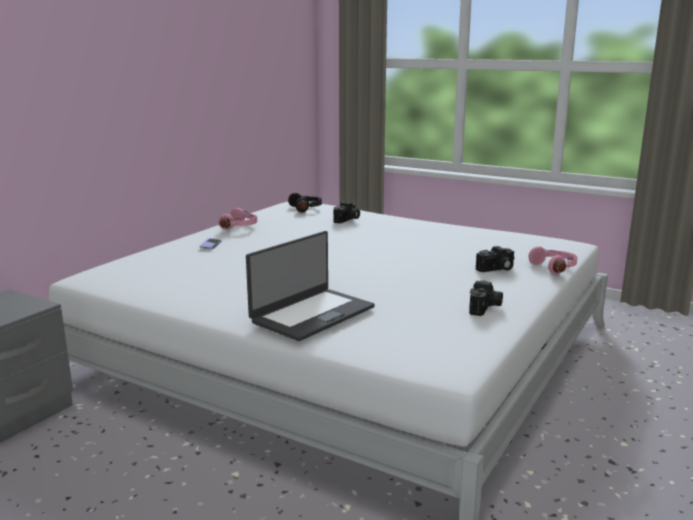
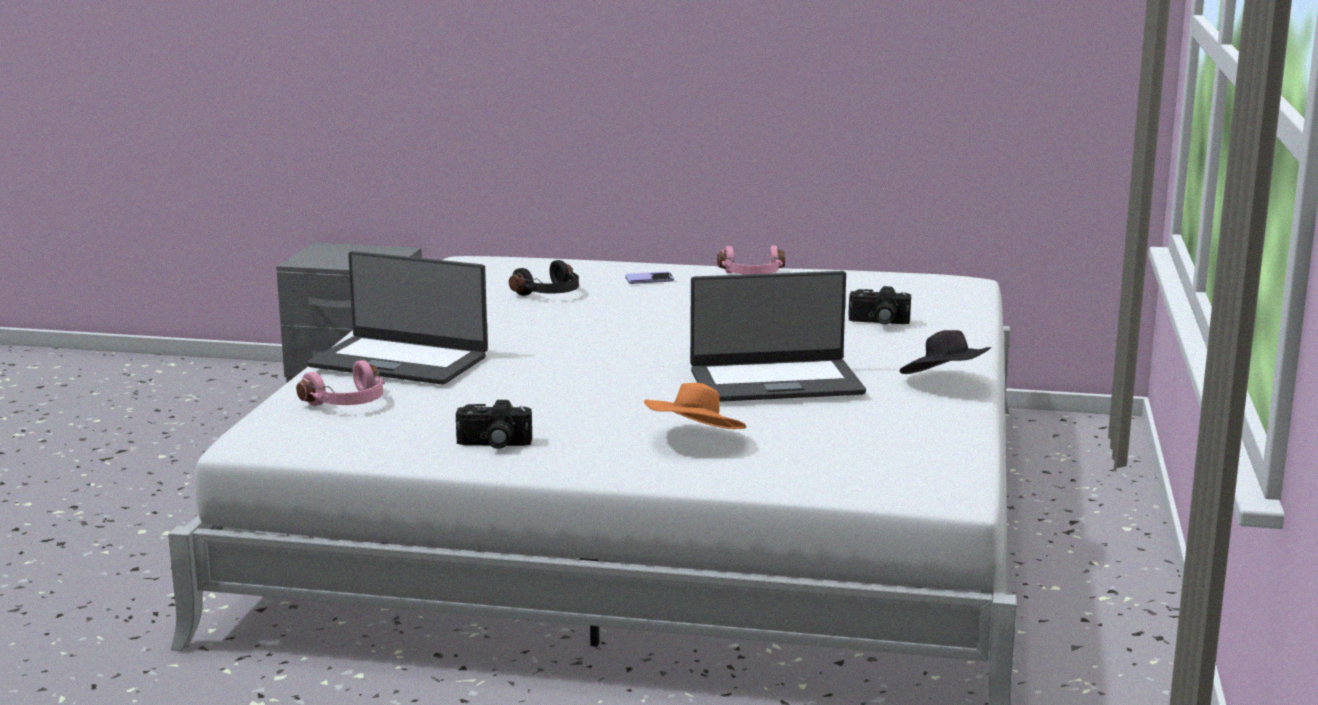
camera: 70 degrees right, 0 degrees up
black headphones [288,193,322,212] -> black headphones moved to [509,260,579,296]
camera [476,246,515,272] -> orange hat [644,383,747,429]
pink headphones [529,246,577,274] -> pink headphones moved to [296,360,385,406]
none -> laptop [690,271,866,402]
none -> black hat [900,330,992,374]

